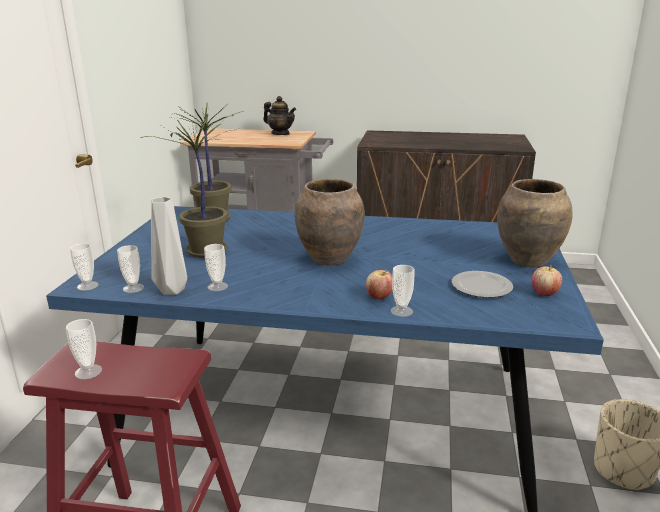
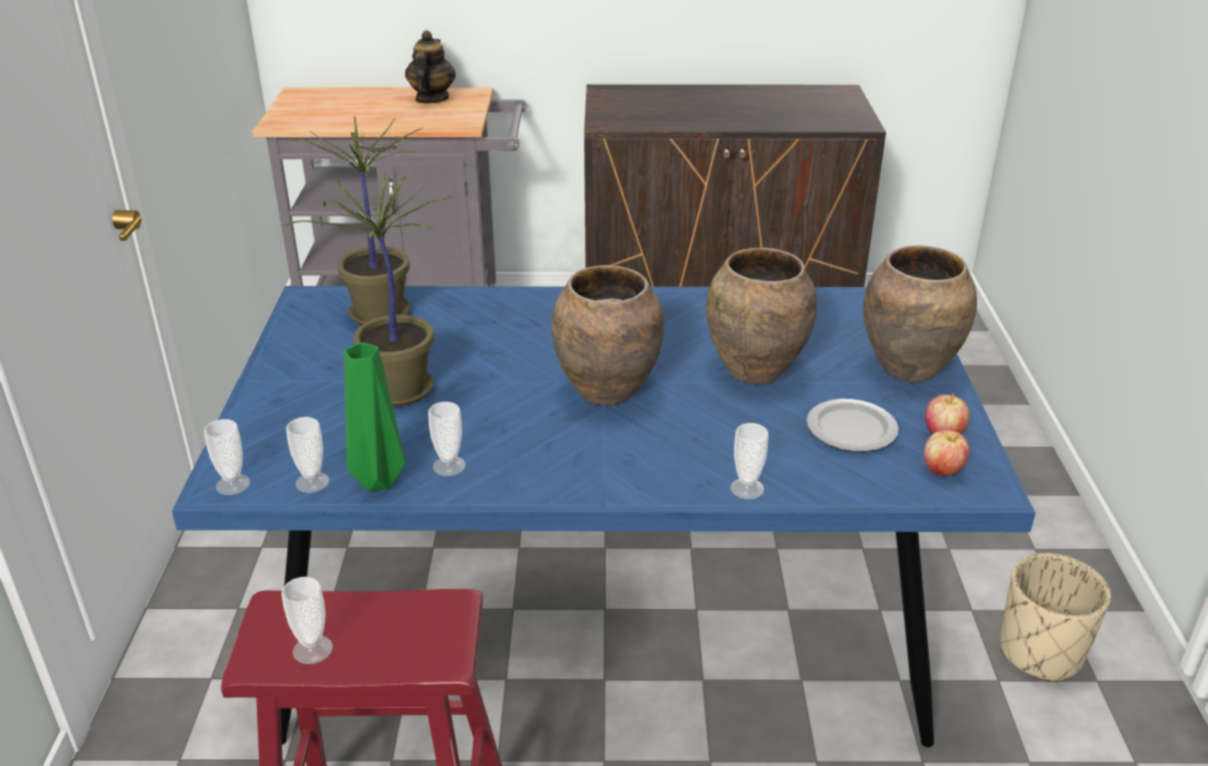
camera: 10 degrees left, 10 degrees up
grey vase [151,197,187,295] -> green vase [344,342,405,491]
teapot [263,96,296,135] -> teapot turned 105 degrees counterclockwise [405,30,456,104]
apple [366,270,392,299] -> apple moved to [924,430,970,476]
none -> brown vase [706,248,817,384]

